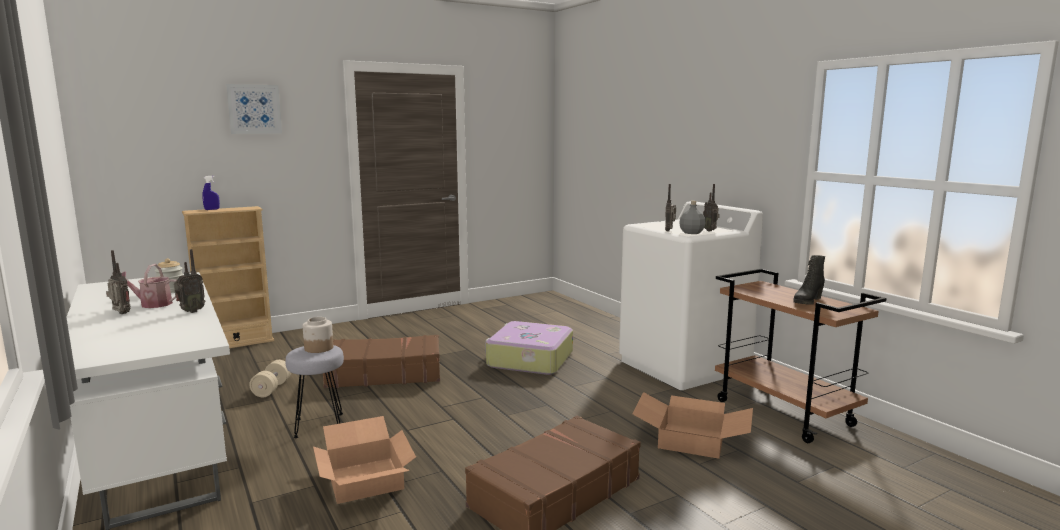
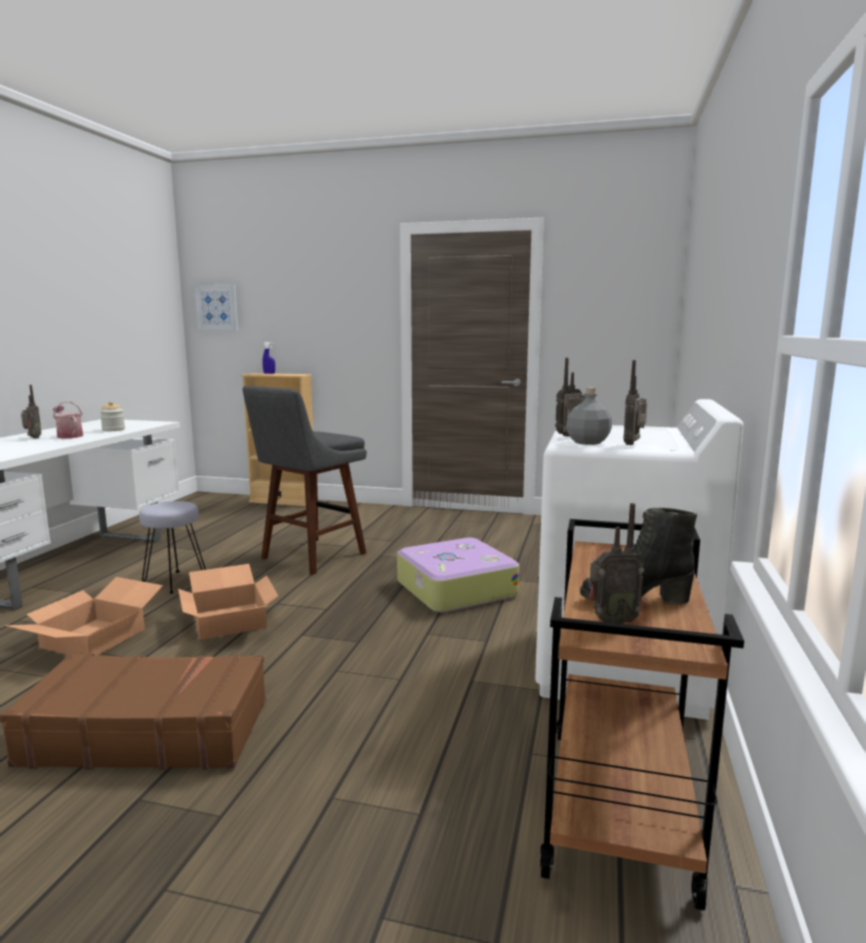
camera: 45 degrees right, 0 degrees up
radio [174,249,205,313] -> radio moved to [589,503,644,624]
picture [226,84,282,134] -> picture moved to [194,284,238,330]
beige dumbbell [249,360,291,397] -> none
jar [303,317,333,353] -> none
brown suitcase [323,335,440,388] -> grey stool [242,386,367,575]
cardboard box [633,392,753,459] -> cardboard box moved to [178,564,278,640]

